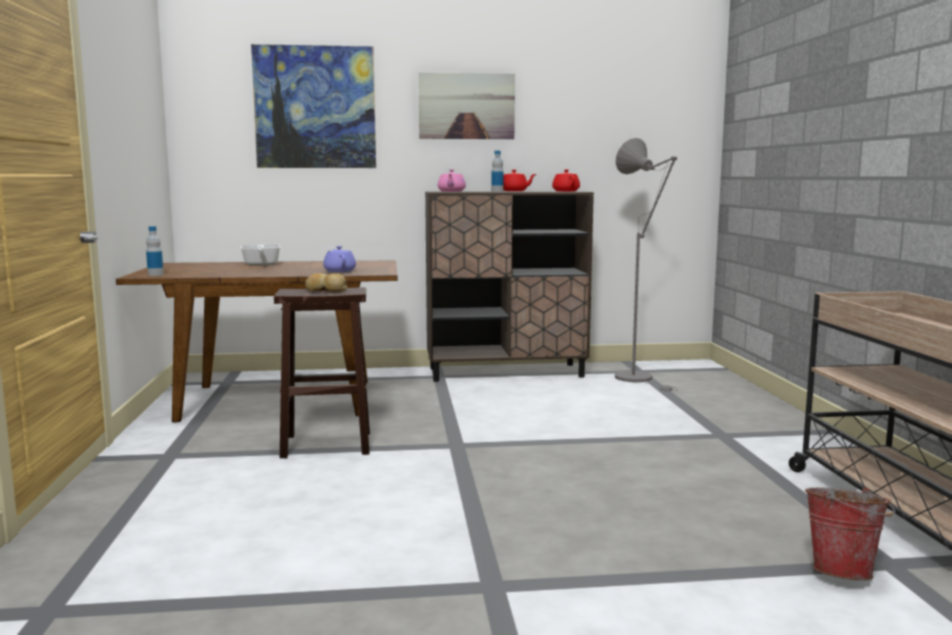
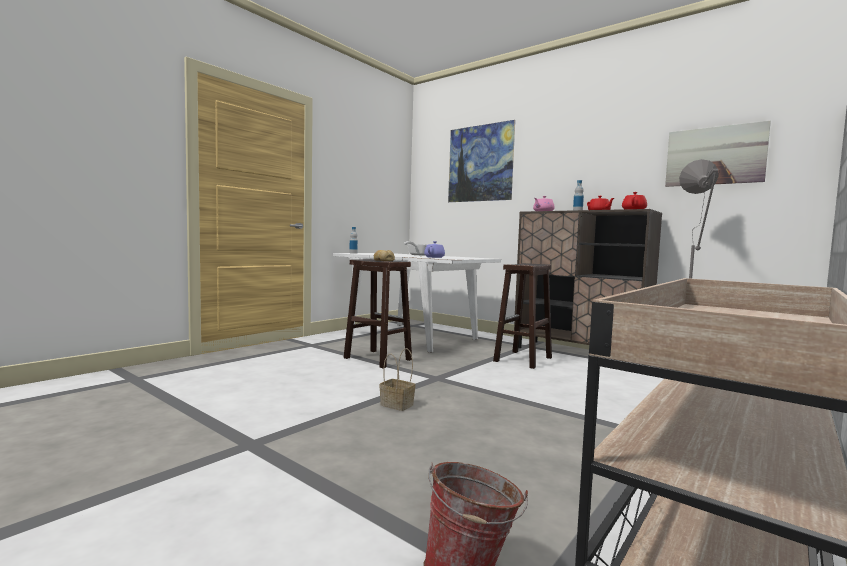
camera: 45 degrees right, 5 degrees down
brown dining table [116,260,397,422] -> white dining table [332,253,501,353]
picture [418,72,515,139] -> picture moved to [665,120,771,187]
none -> basket [379,348,415,411]
none -> brown stool [493,263,552,369]

